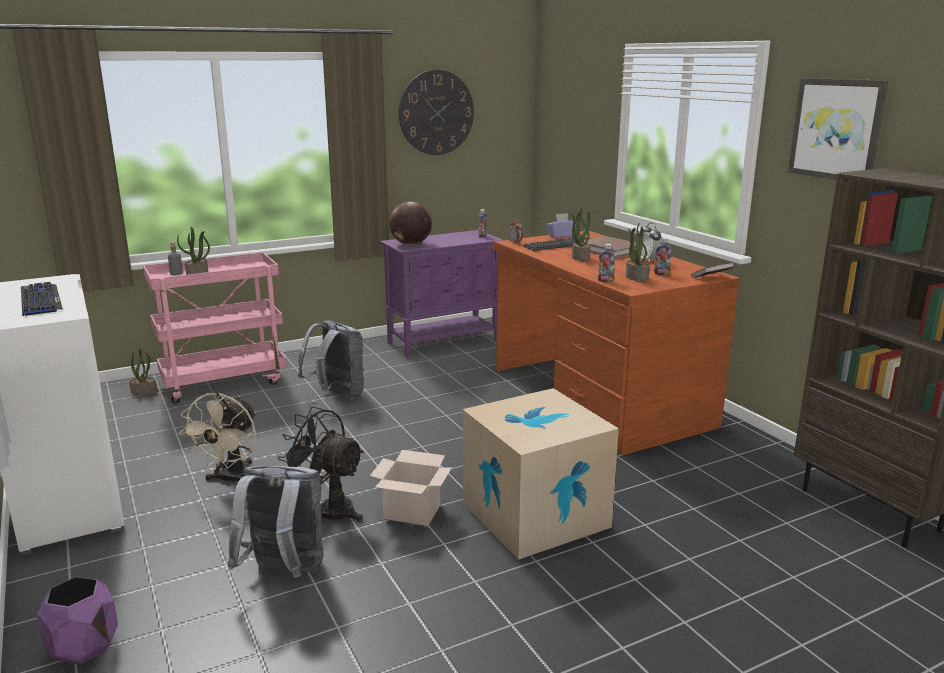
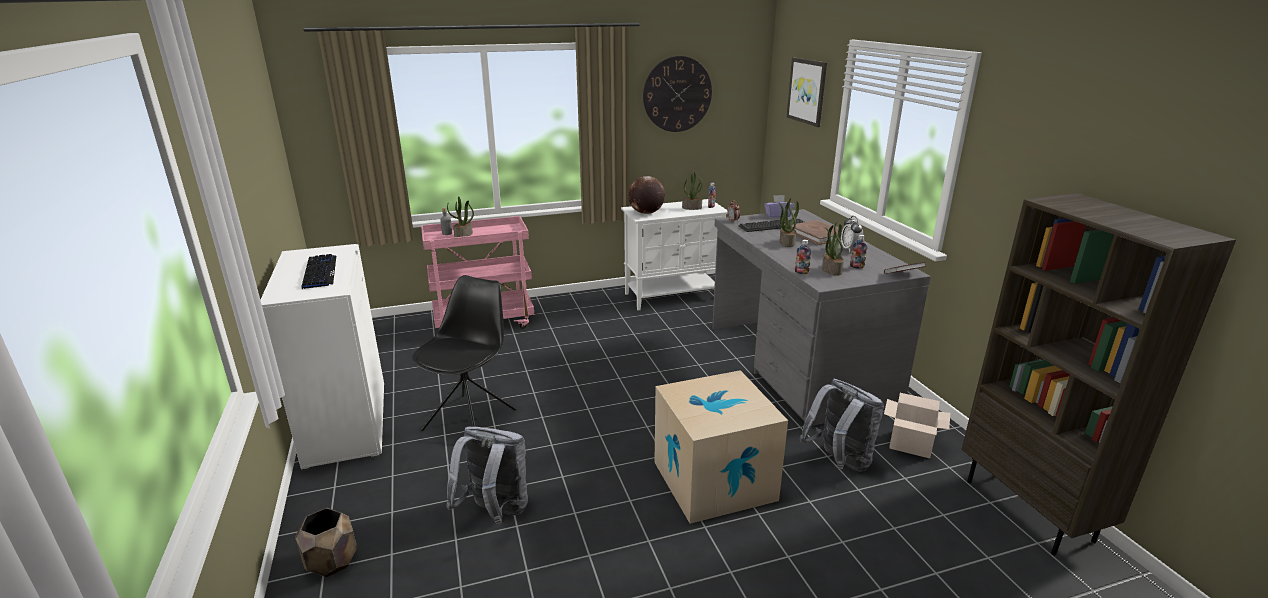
camera: 10 degrees right, 5 degrees up
purple planter [37,576,118,665] -> brown planter [295,508,357,577]
potted plant [129,347,157,395] -> potted plant moved to [682,172,703,210]
beige fan [179,393,256,485] -> black chair [413,275,516,431]
black fan [278,407,364,522] -> none
grey backpack [298,320,364,399] -> grey backpack moved to [800,379,884,472]
cardboard box [370,450,452,526] -> cardboard box moved to [884,393,950,458]
purple cabinet [380,230,503,359] -> white cabinet [621,199,728,311]
brown desk [494,231,739,455] -> grey desk [712,209,931,426]
picture [788,78,889,180] -> picture moved to [787,57,827,127]

